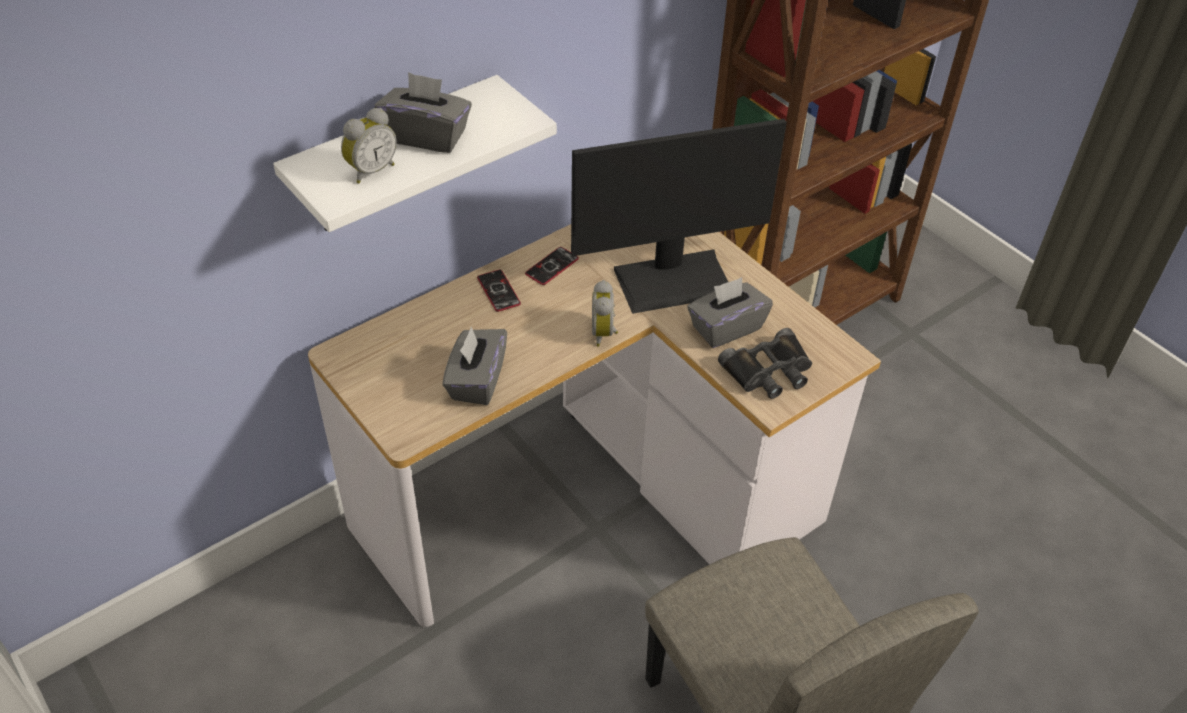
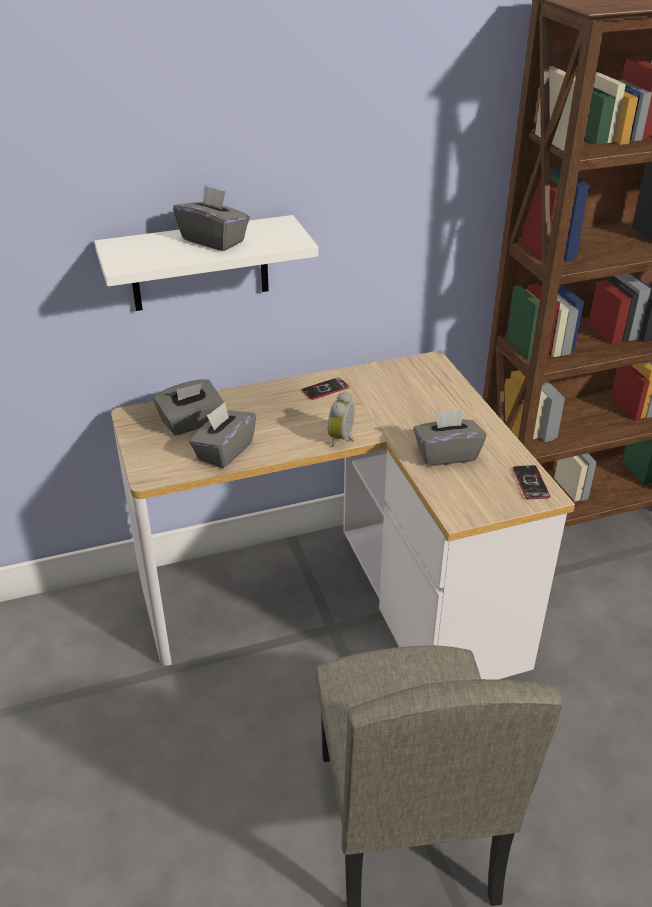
camera: 20 degrees right, 10 degrees down
alarm clock [341,108,397,184] -> none
phone [477,270,521,312] -> phone moved to [513,465,550,499]
monitor [571,119,787,314] -> none
black binoculars [718,328,812,399] -> none
none -> grey tissue box [153,380,224,436]

